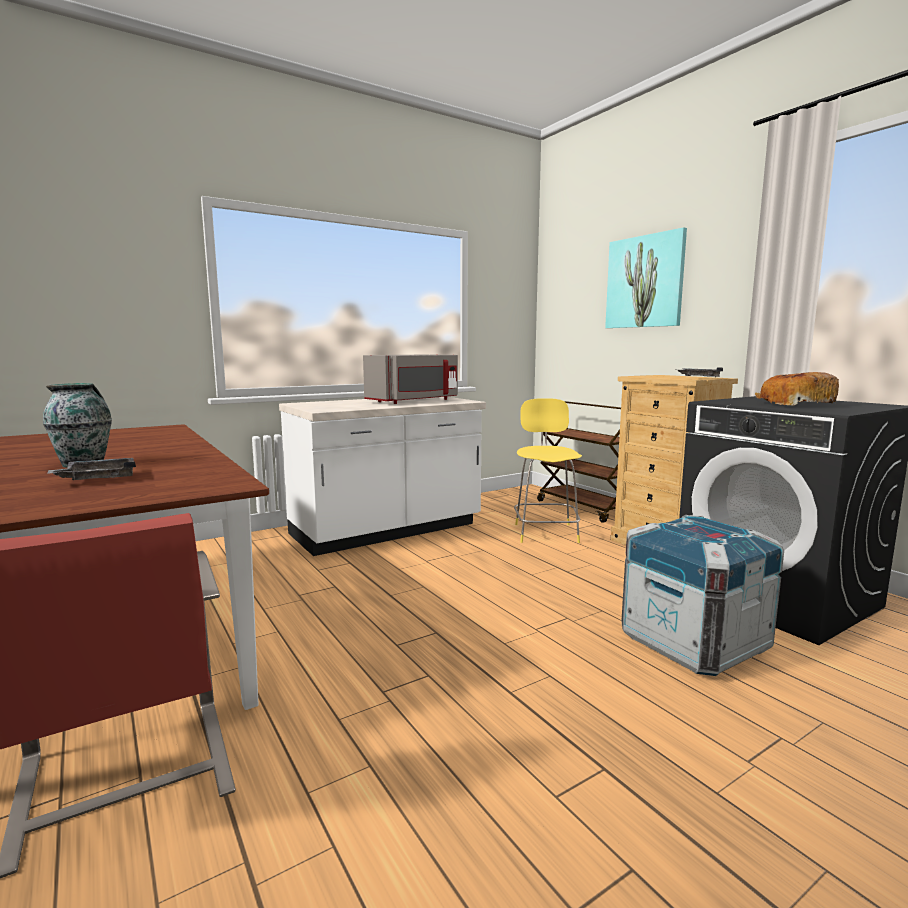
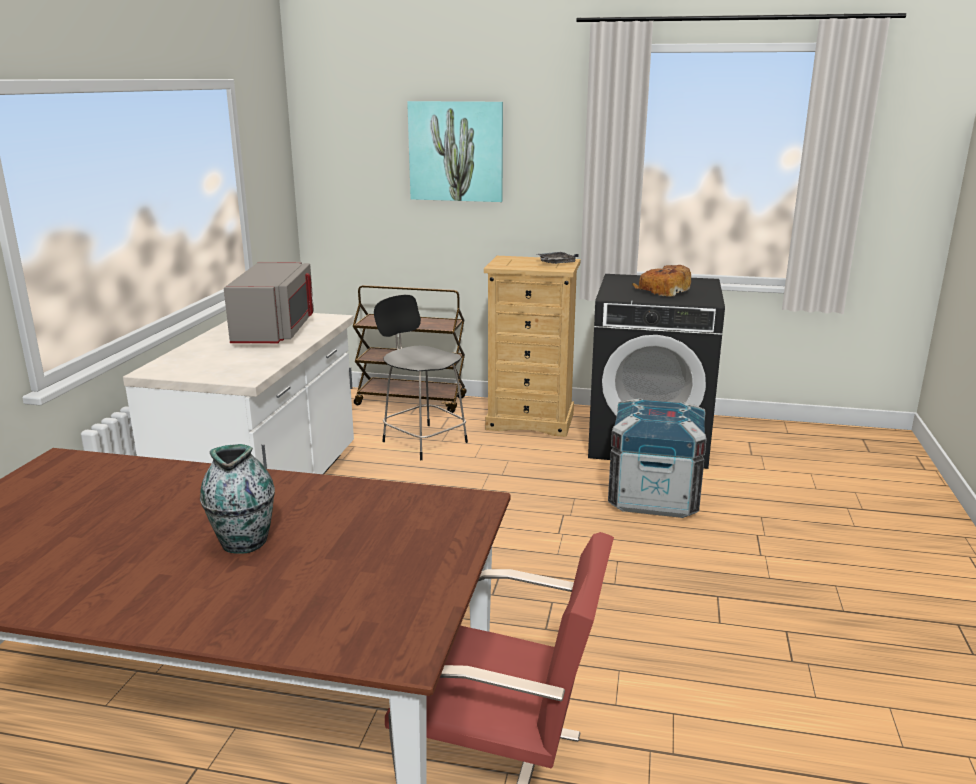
camera: 45 degrees left, 10 degrees up
grey tray [47,458,136,480] -> none
yellow stool [514,398,582,543] -> black stool [374,295,468,460]

